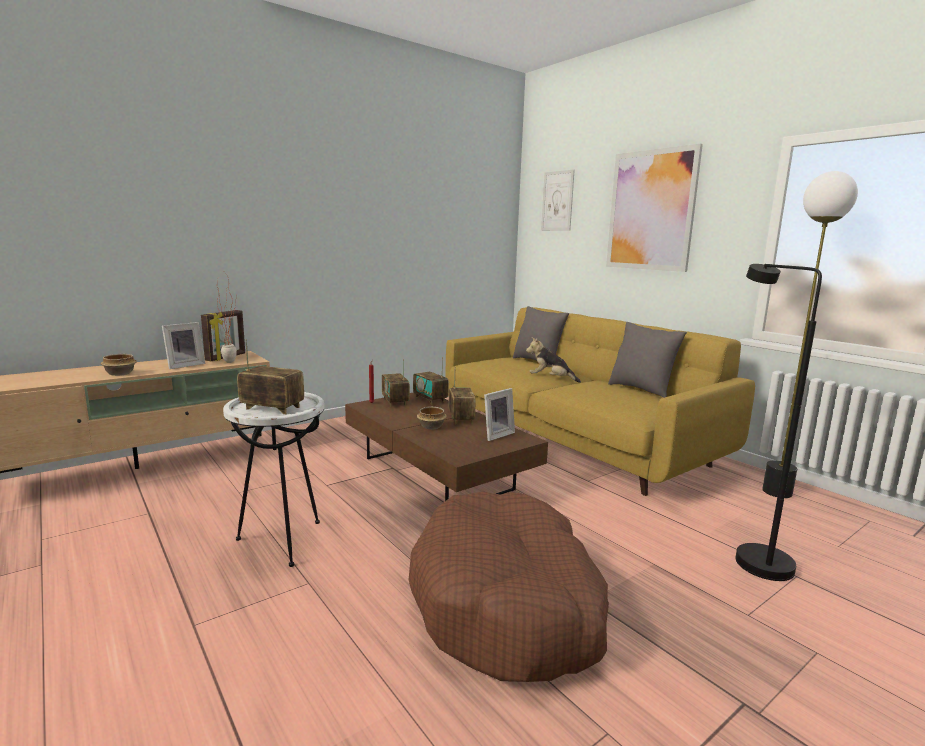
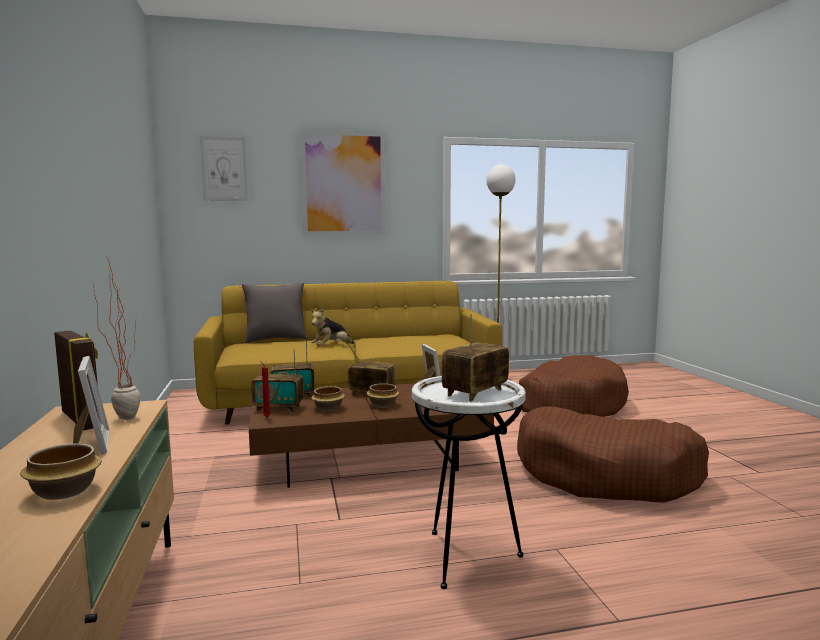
camera: 65 degrees left, 5 degrees down
grey pillow [608,322,687,398] -> none
black floor lamp [736,264,822,581] -> brown dog bed [519,355,629,417]
none -> bowl [312,386,345,411]

